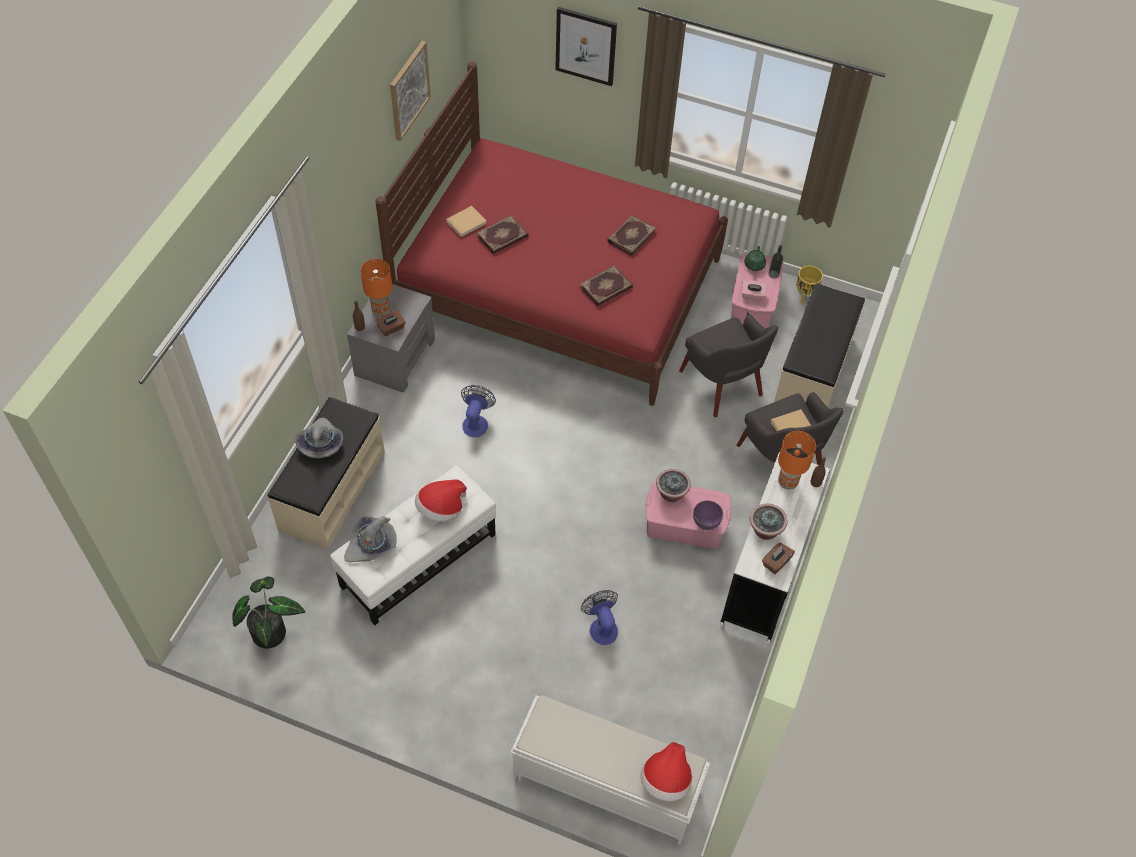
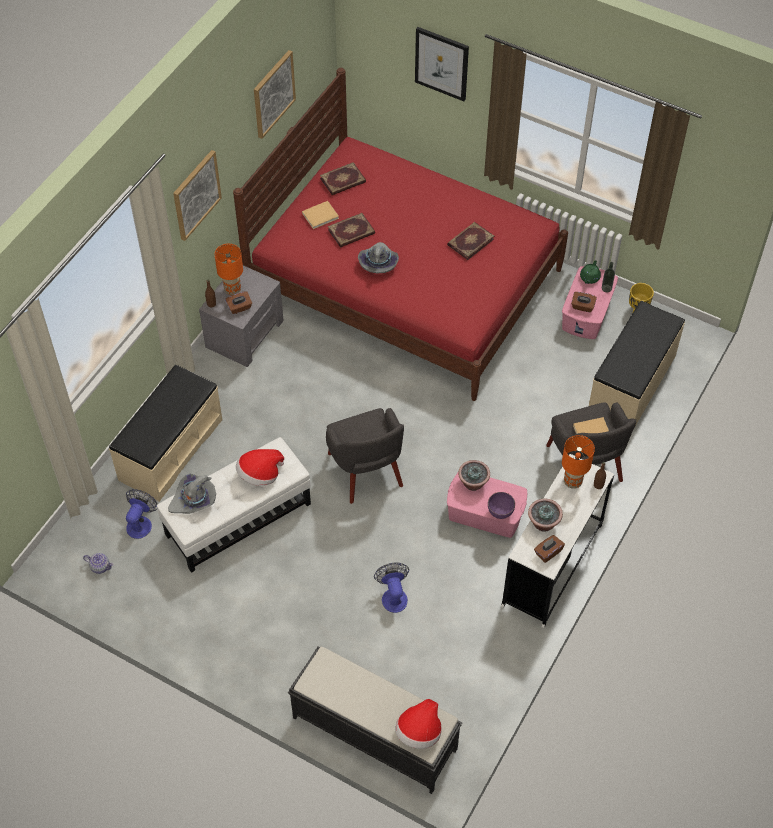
camera: 10 degrees right, 0 degrees up
potted plant [232,576,305,649] -> teapot [83,553,114,574]
grey hat [295,418,343,459] -> grey hat moved to [358,242,399,274]
fan [461,385,496,437] -> fan moved to [126,489,157,539]
white bench [511,695,710,845] -> black bench [288,647,462,794]
book [580,265,633,306] -> book moved to [320,162,366,195]
grey armchair [679,314,778,417] -> grey armchair moved to [326,408,404,504]
pink tissue box [742,280,767,301] -> brown tissue box [571,292,597,312]
none -> picture [173,150,222,241]

